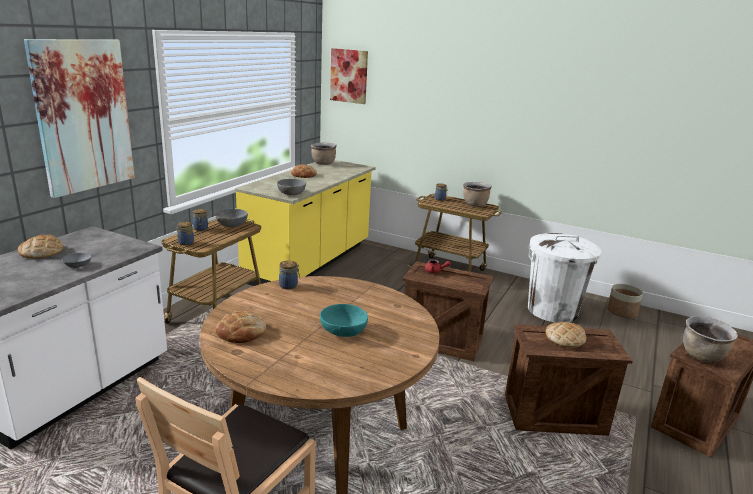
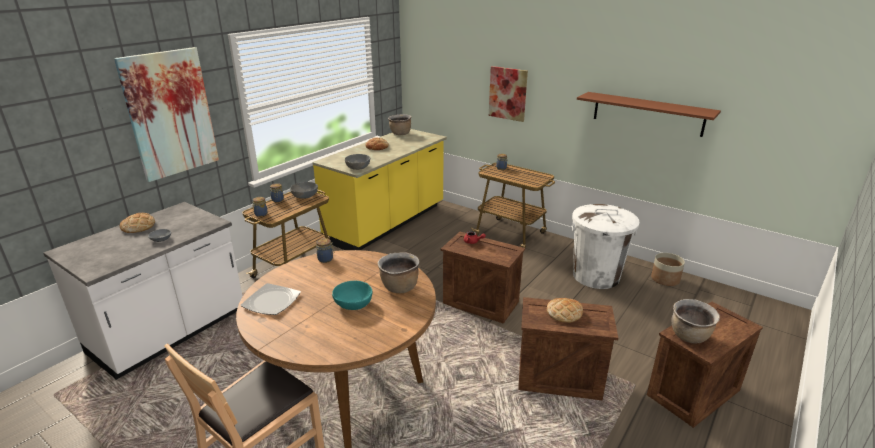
camera: 10 degrees right, 5 degrees up
bread [216,311,266,343] -> plate [241,283,301,315]
picture [330,48,368,104] -> picture moved to [489,66,528,122]
brown cooking pot [463,182,492,207] -> brown cooking pot moved to [378,252,419,293]
none -> brown shelf [577,92,721,137]

